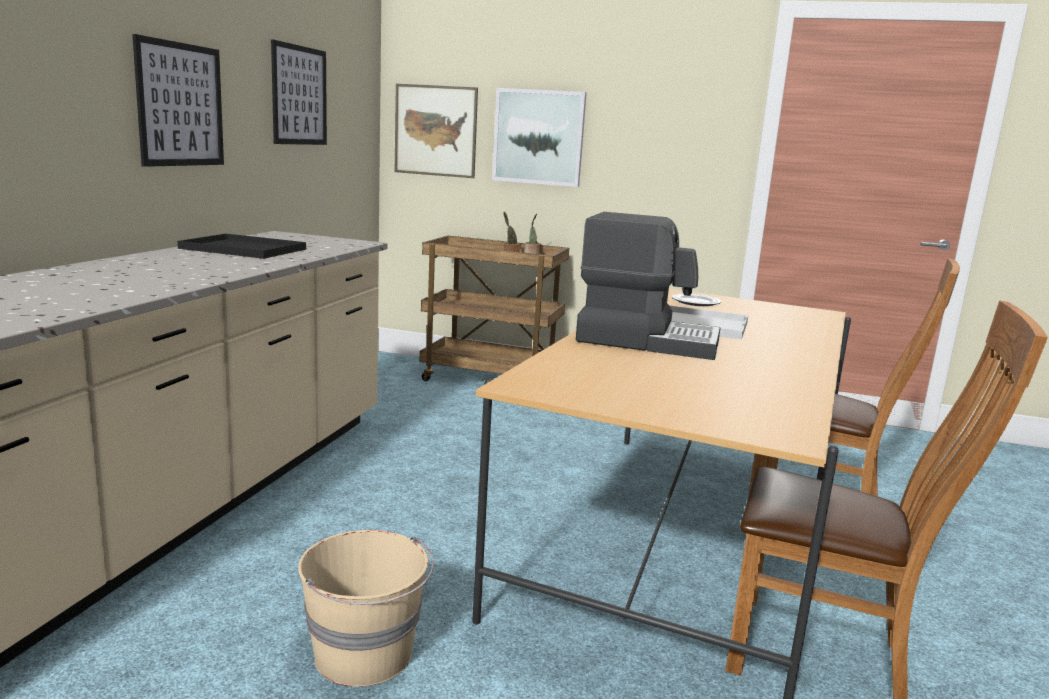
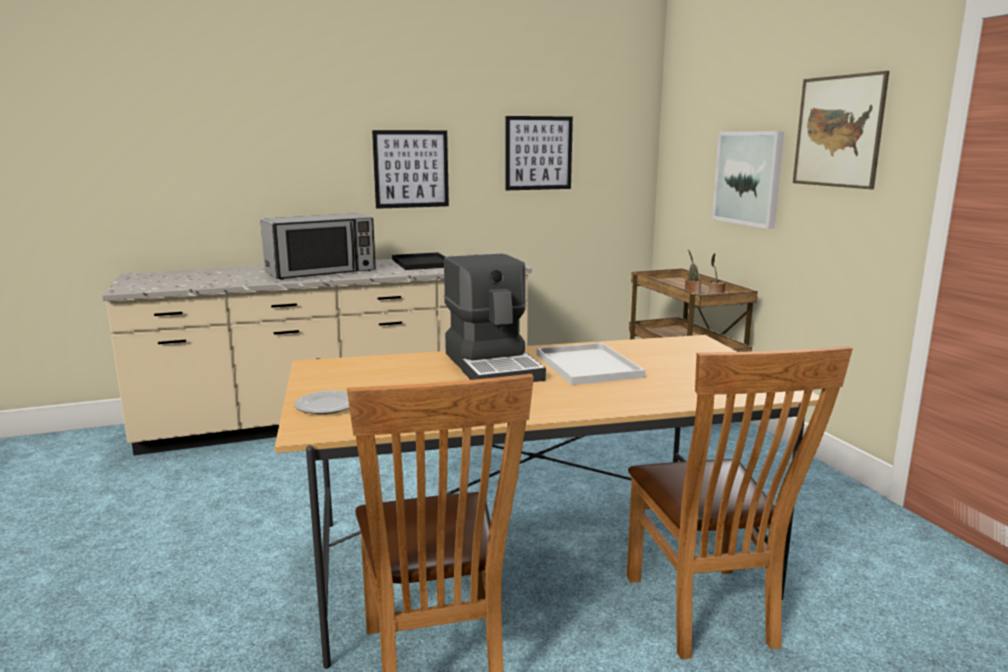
camera: 55 degrees right, 0 degrees up
beige bucket [298,530,434,687] -> none
picture [395,84,478,178] -> picture moved to [793,71,889,189]
plate [672,294,722,306] -> plate moved to [294,390,349,414]
none -> microwave [260,213,376,280]

